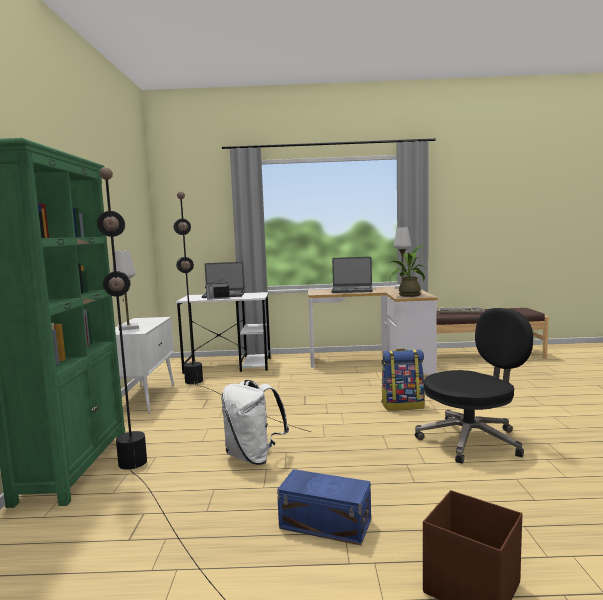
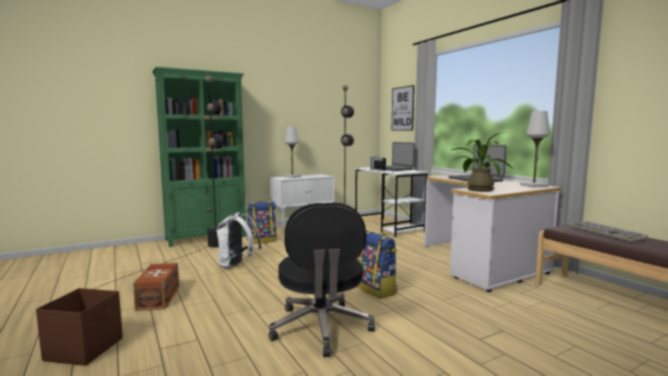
camera: 60 degrees right, 0 degrees up
blue storage box [277,469,371,545] -> brown storage box [133,263,179,311]
black office chair [415,308,533,464] -> black office chair turned 45 degrees clockwise [268,202,375,357]
none -> backpack [246,201,276,244]
none -> picture [391,85,414,131]

